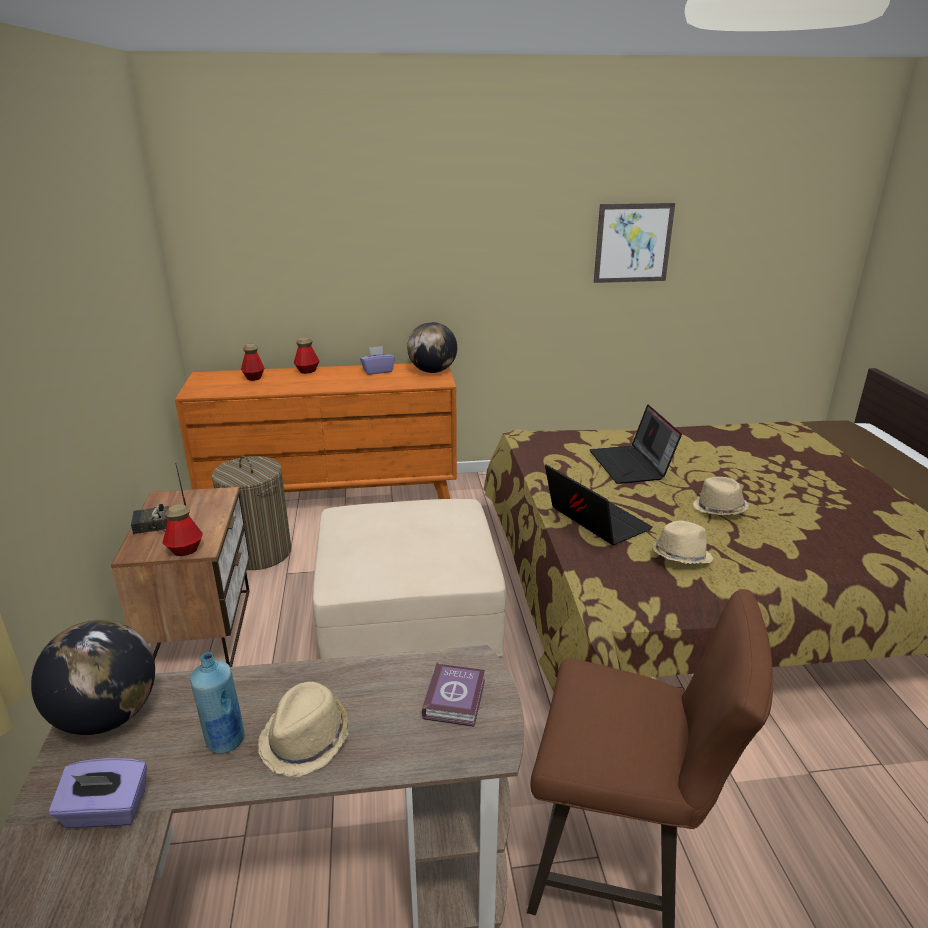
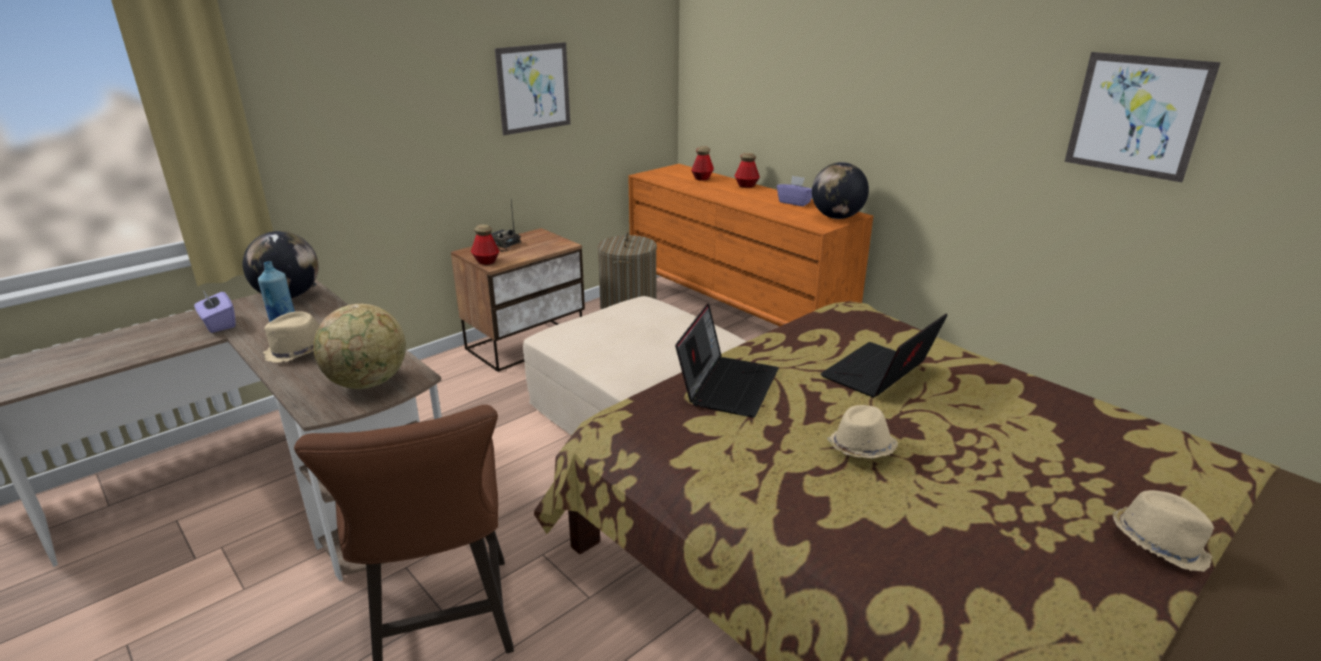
camera: 55 degrees right, 0 degrees up
book [422,662,485,727] -> globe [313,304,406,389]
beige hat [653,521,713,564] -> beige hat moved to [1113,490,1214,572]
none -> picture [495,42,570,135]

